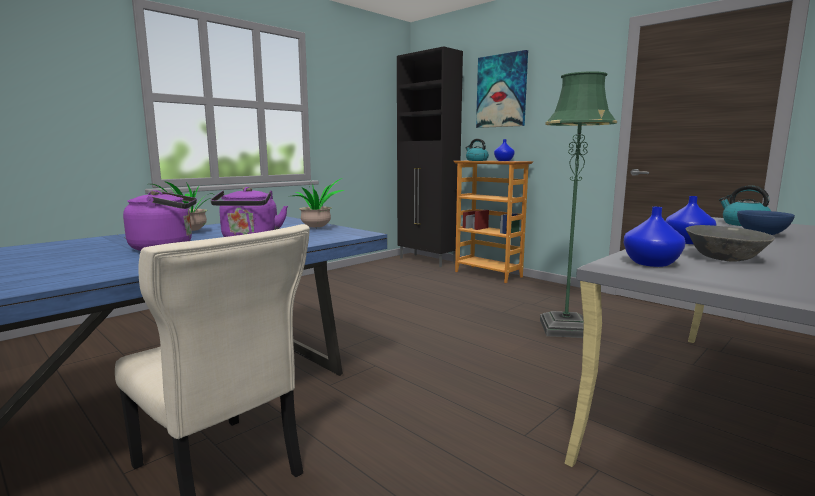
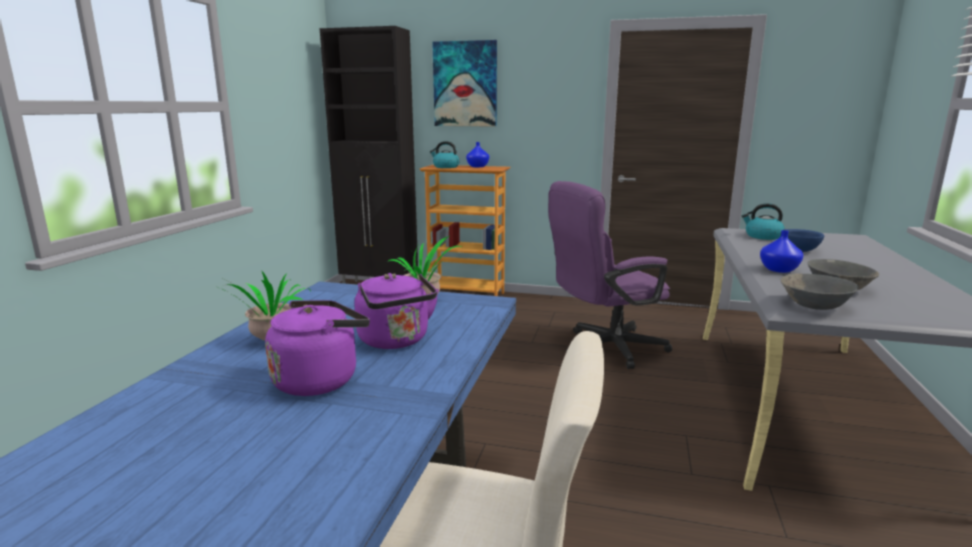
camera: 30 degrees left, 5 degrees up
green floor lamp [540,71,617,338] -> purple office chair [548,181,672,369]
blue vase [624,207,685,267] -> grey bowl [781,273,859,310]

